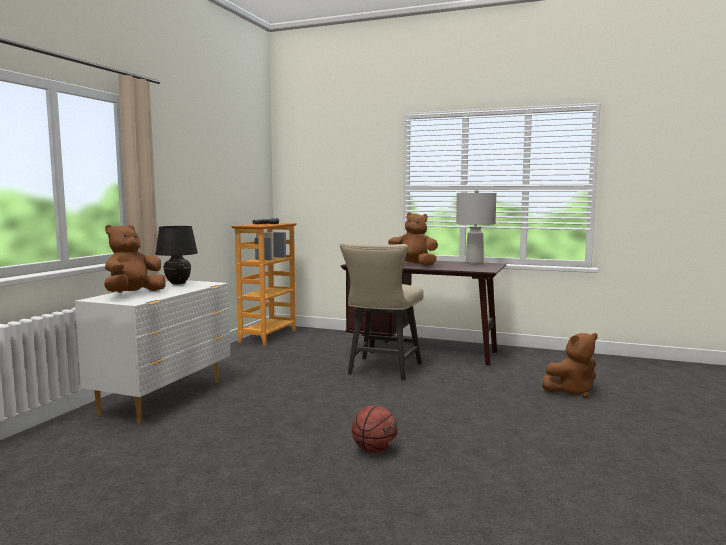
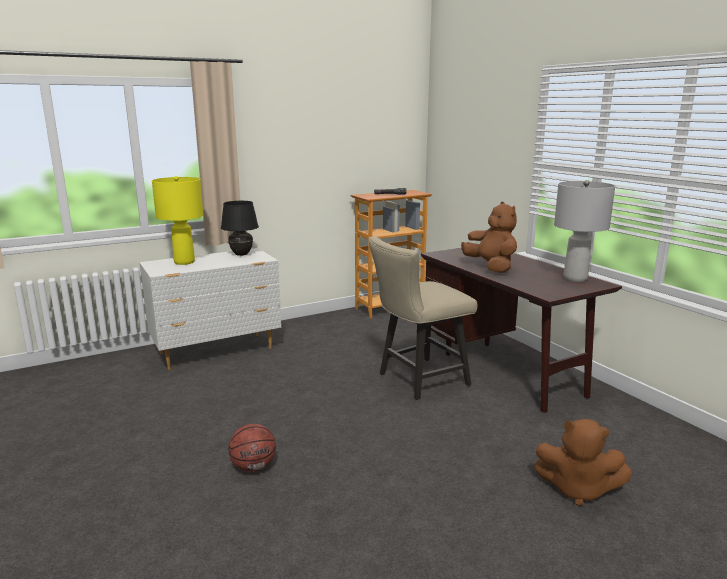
camera: 40 degrees right, 10 degrees up
brown plush toy [104,225,166,293] -> yellow table lamp [152,176,204,265]

